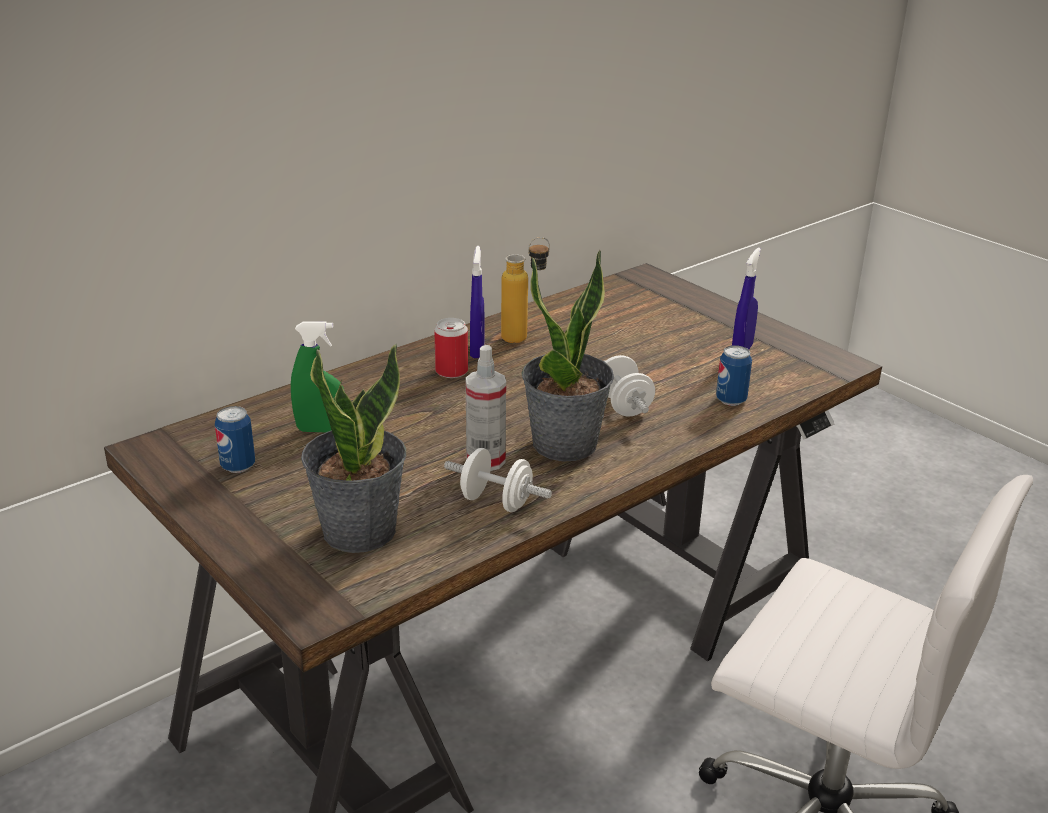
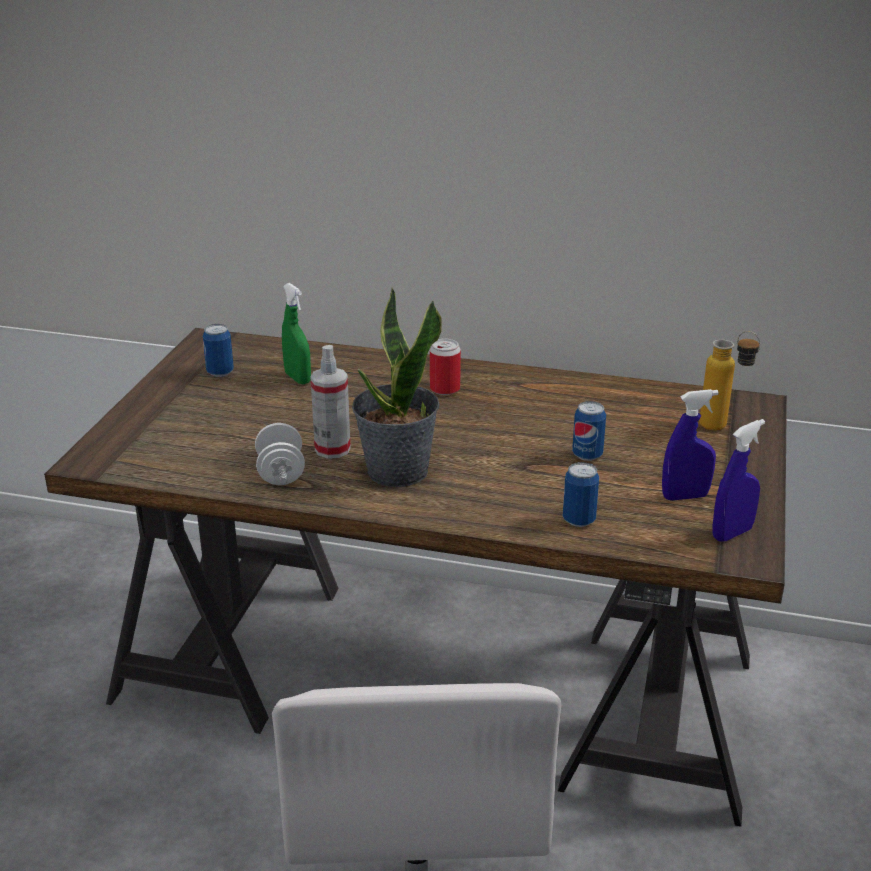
camera: 55 degrees right, 0 degrees up
potted plant [301,344,406,553] -> none
blue spray bottle [470,246,485,358] -> blue spray bottle moved to [713,419,765,542]
bottle [501,237,550,343] -> bottle moved to [699,331,761,431]
white dumbbell [604,355,655,417] -> none
none -> can [572,401,606,461]

